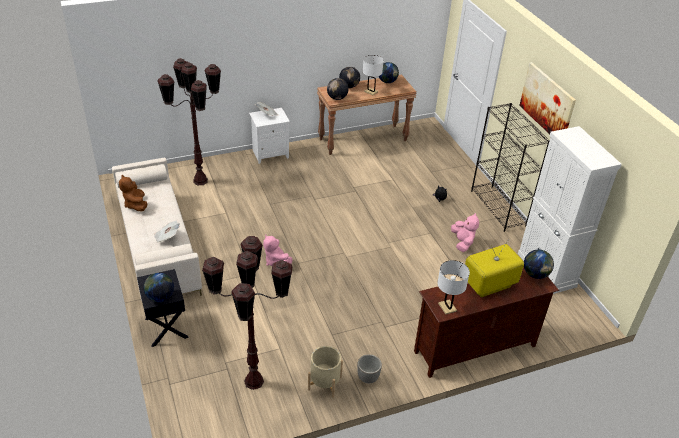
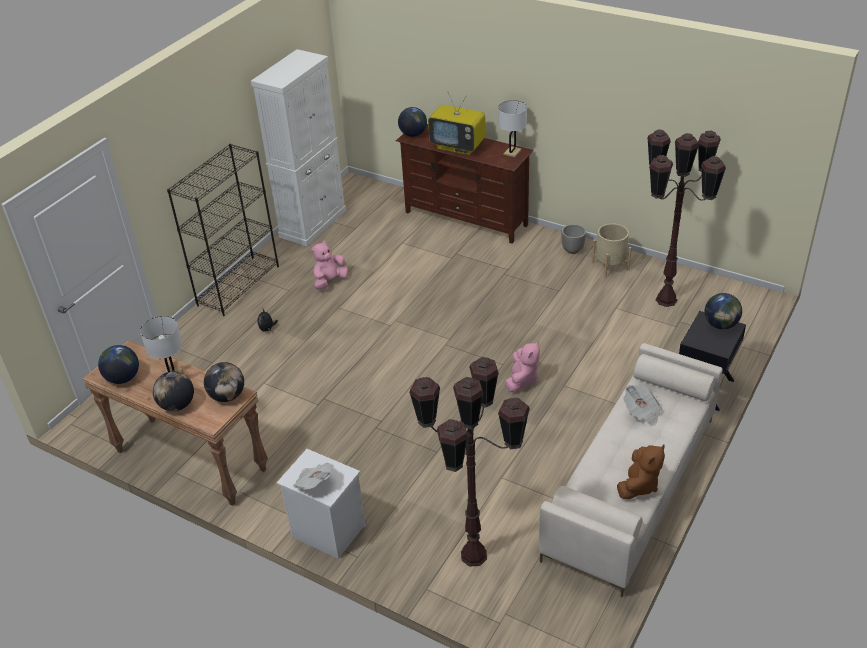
camera: 125 degrees left, 0 degrees up
picture [519,62,576,134] -> none

